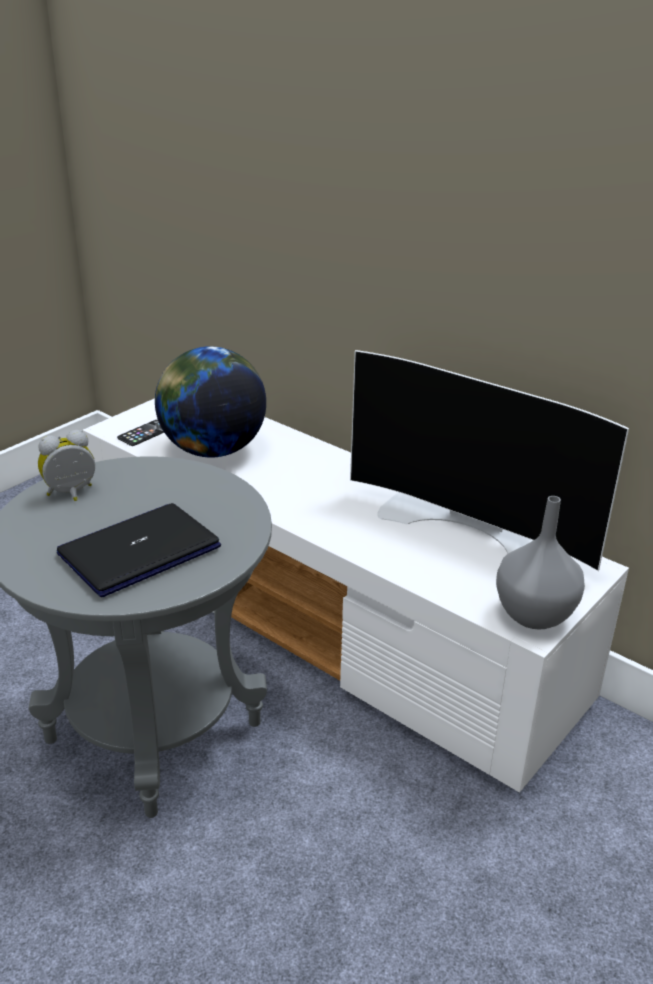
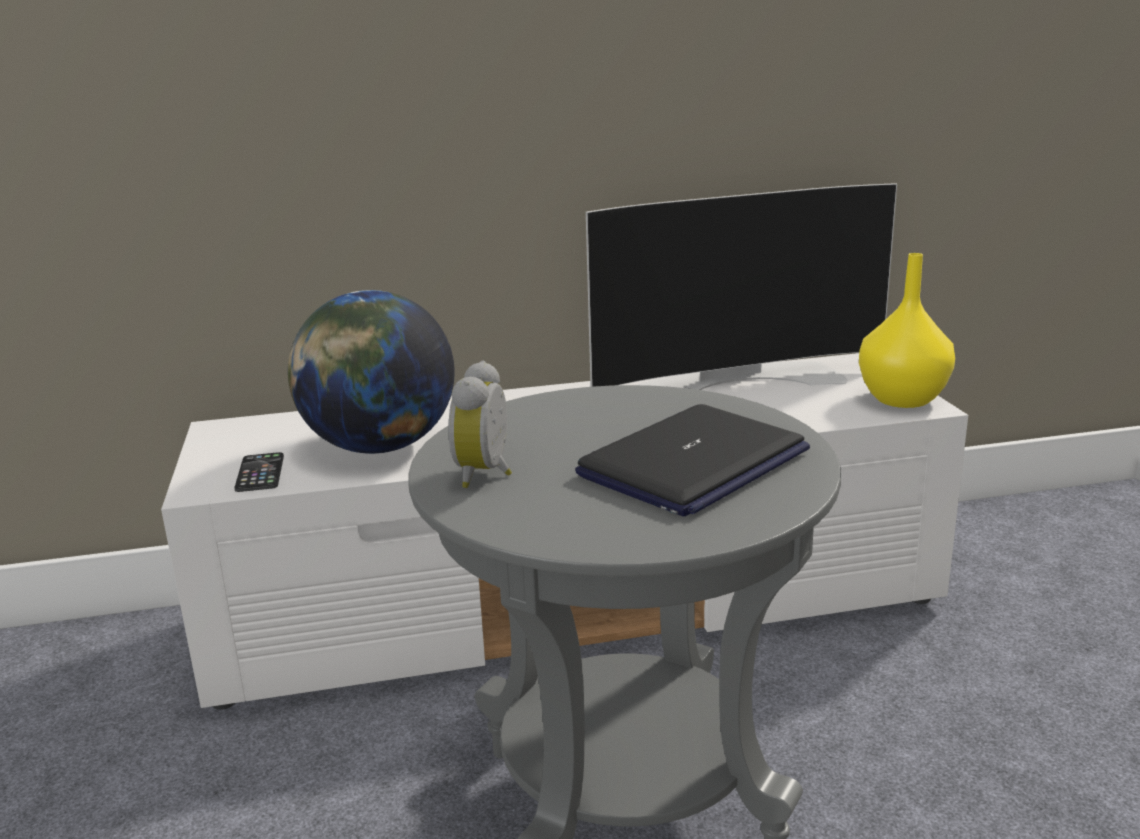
camera: 50 degrees left, 10 degrees down
laptop [57,503,221,597] -> laptop turned 135 degrees counterclockwise [575,404,810,516]
grey vase [496,496,585,630] -> yellow vase [859,253,955,408]

